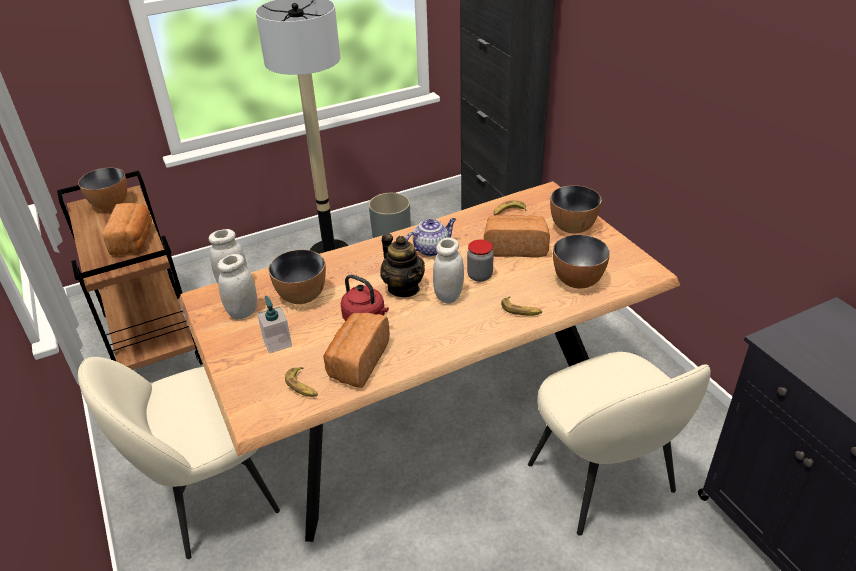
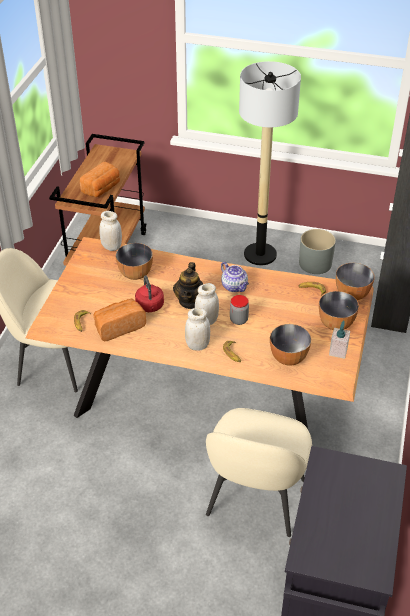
camera: 40 degrees right, 5 degrees up
bowl [78,168,127,210] -> bowl moved to [336,263,374,300]
white jar [217,254,257,320] -> white jar moved to [185,308,210,351]
soap dispenser [257,296,292,354] -> soap dispenser moved to [329,321,350,359]
teapot [405,218,456,256] -> teapot turned 45 degrees clockwise [221,262,249,292]
bread [484,215,550,257] -> none

